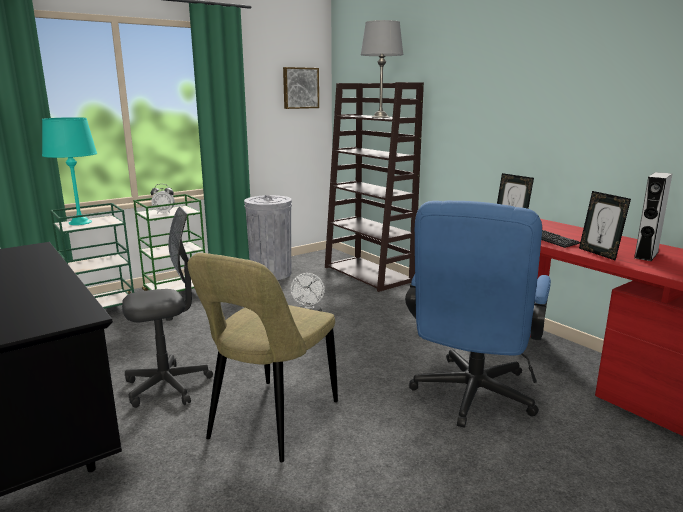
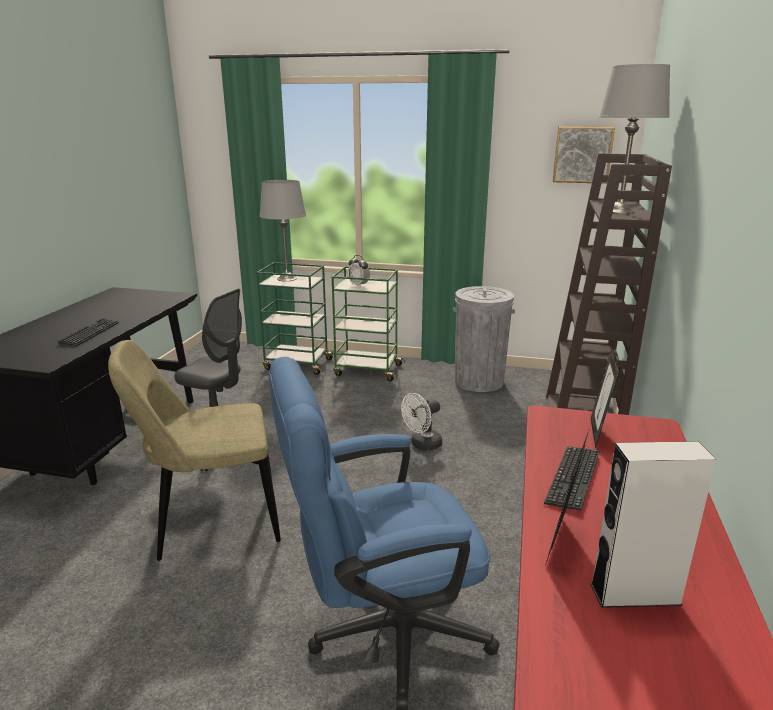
camera: 50 degrees right, 5 degrees up
turquoise table lamp [42,117,97,225] -> grey table lamp [259,180,306,282]
none -> keyboard [57,318,119,346]

